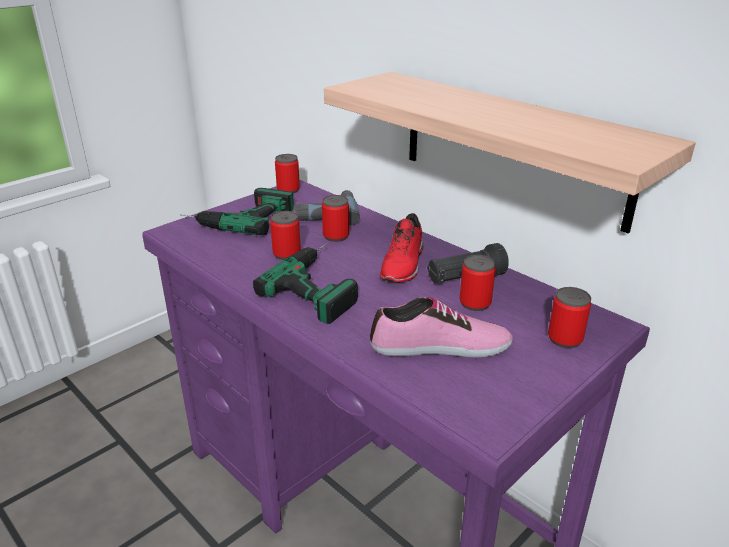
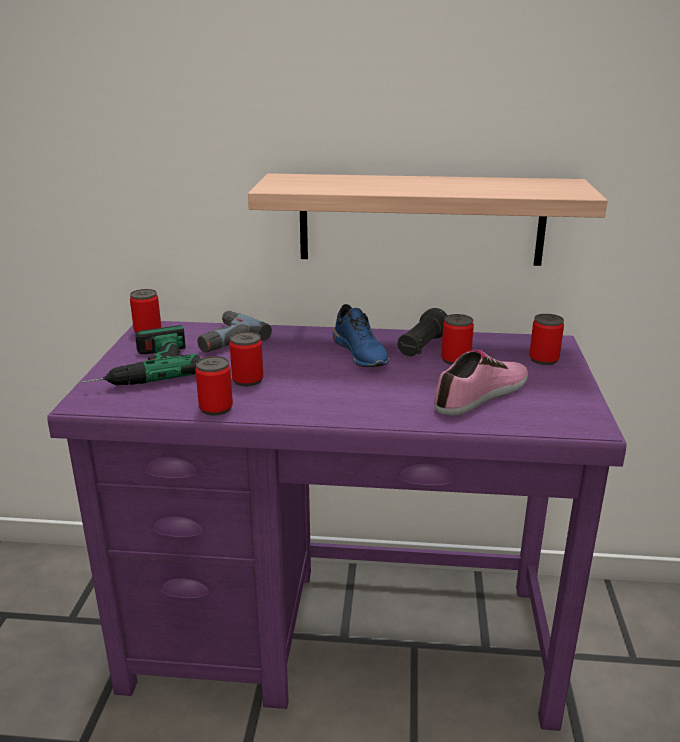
camera: 40 degrees left, 5 degrees down
power drill [253,244,358,324] -> none
can [322,195,349,242] -> can moved to [195,356,233,416]
red shoe [380,213,423,282] -> blue shoe [333,304,389,367]

